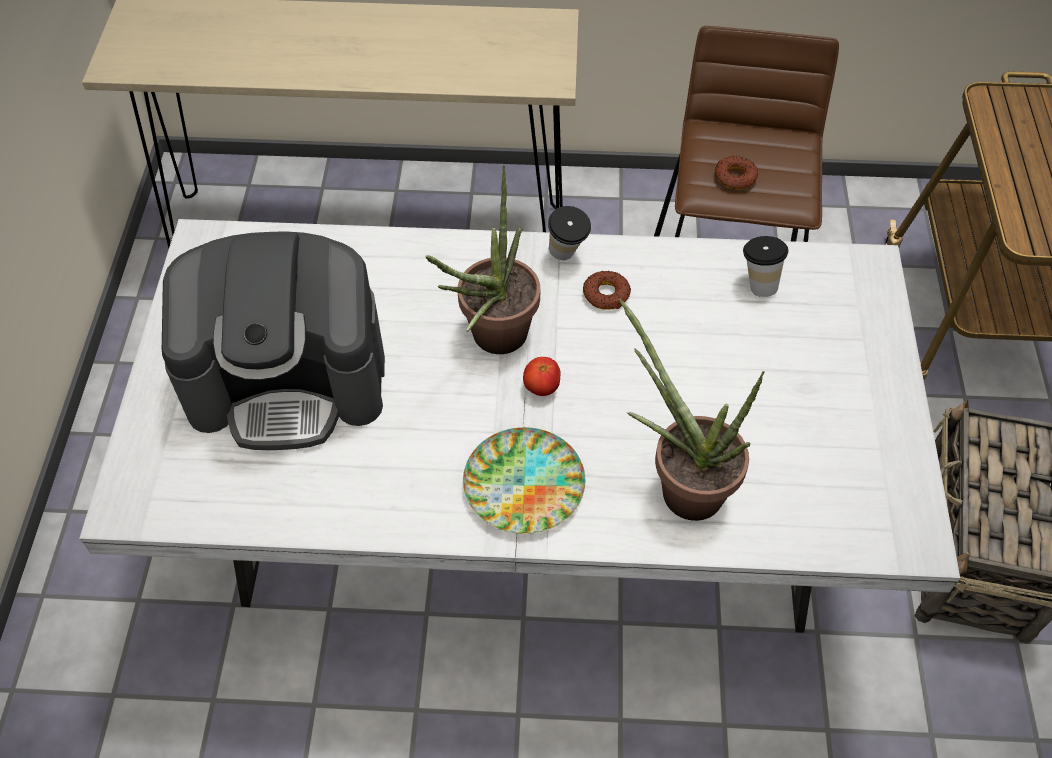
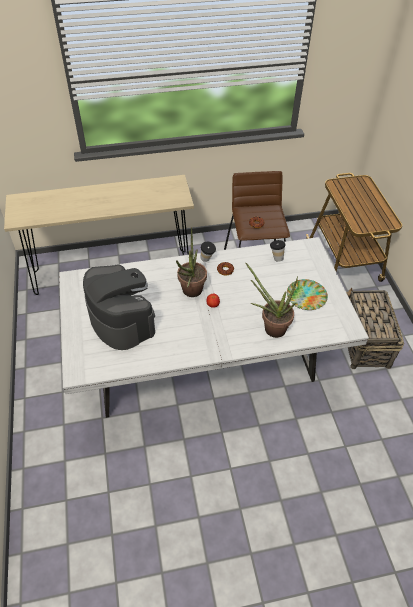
camera: 15 degrees left, 5 degrees down
coffee machine [162,231,385,450] -> coffee machine turned 105 degrees counterclockwise [83,265,155,350]
plate [463,427,585,534] -> plate moved to [287,279,328,310]

